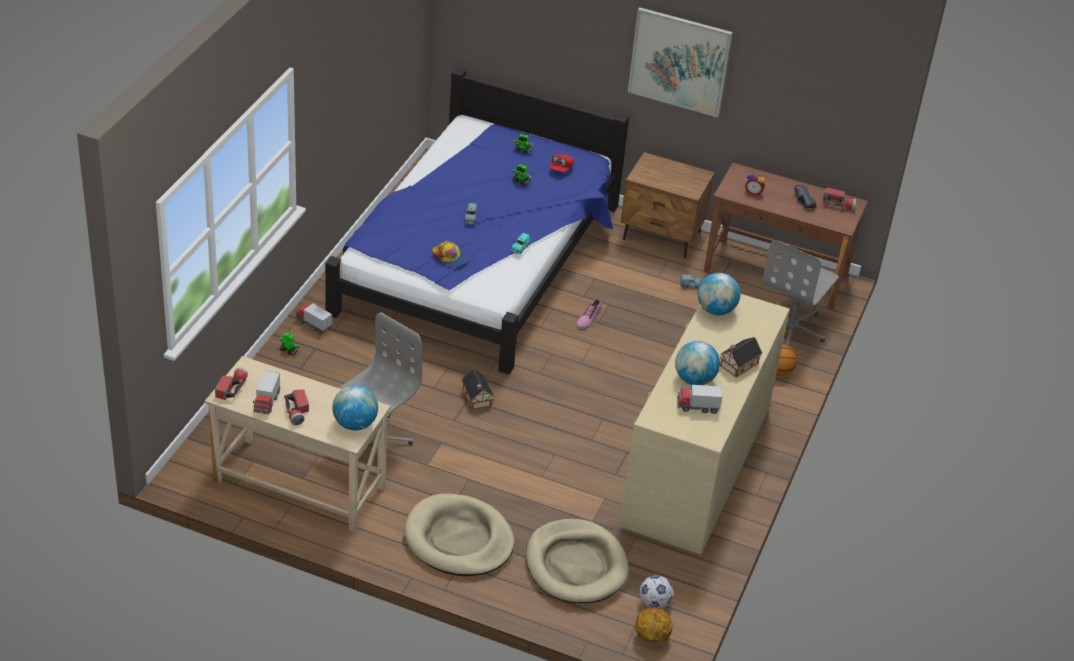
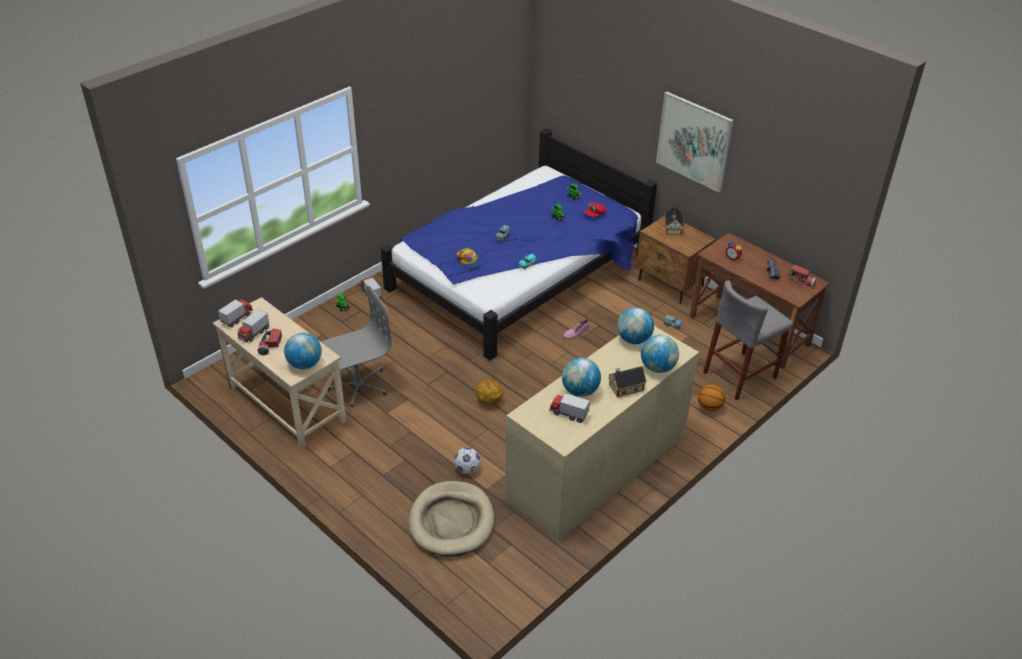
camera: 25 degrees right, 0 degrees up
flashlight [215,368,248,400] -> toy truck [218,299,253,327]
beige dog bed [404,494,514,576] -> none
toy house [462,369,494,410] -> toy house moved to [665,206,684,235]
basketball [635,607,672,642] -> basketball moved to [476,379,503,405]
football [640,575,673,609] -> football moved to [454,447,481,474]
grey office chair [762,240,839,345] -> grey stool [703,280,793,400]
none -> globe [641,335,679,373]

